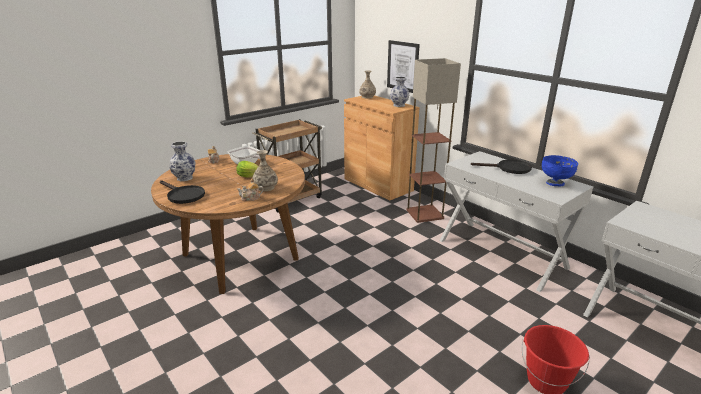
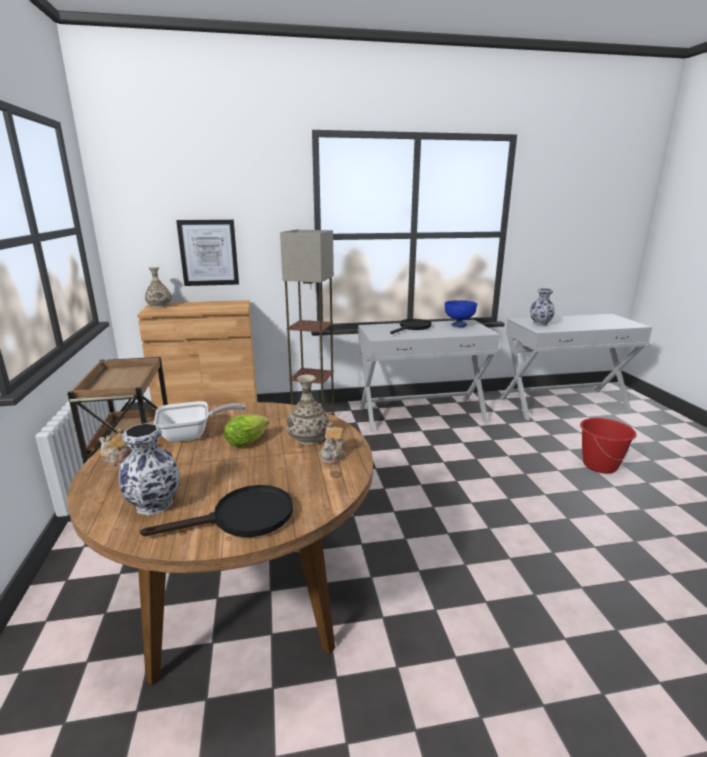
camera: 60 degrees left, 5 degrees down
vase [390,77,409,107] -> vase moved to [530,288,555,326]

